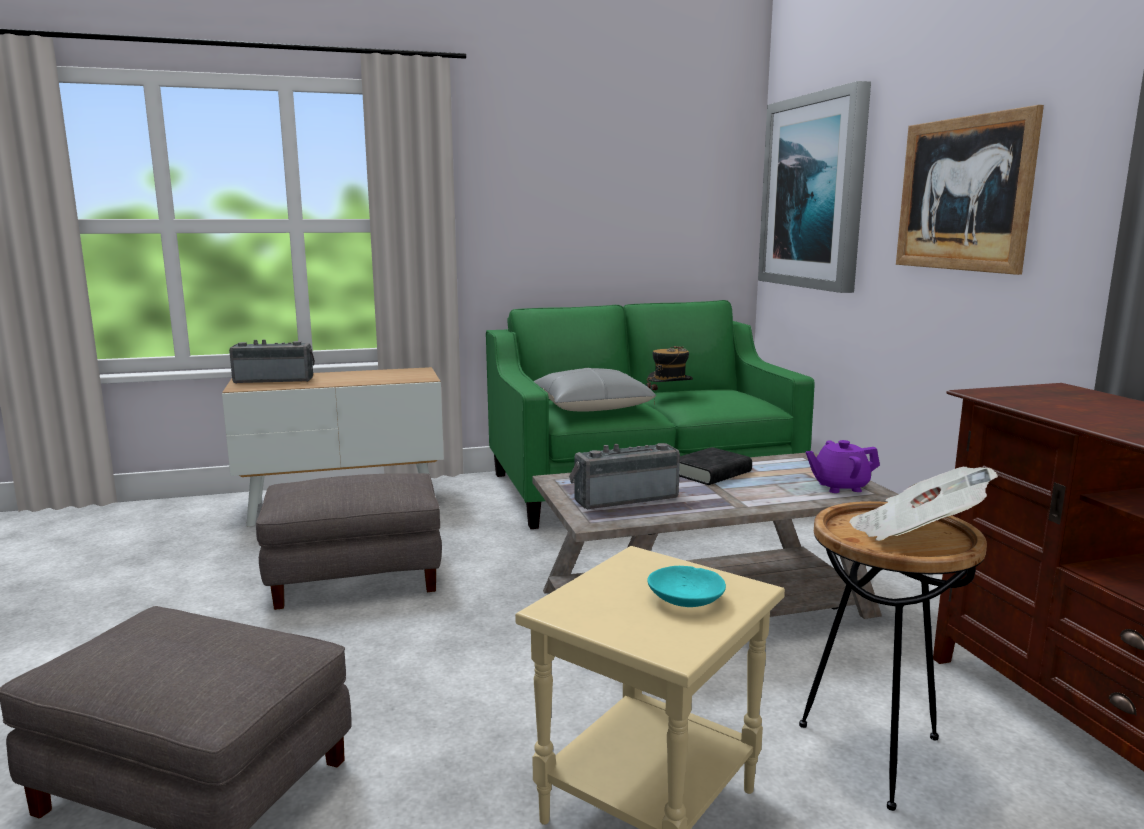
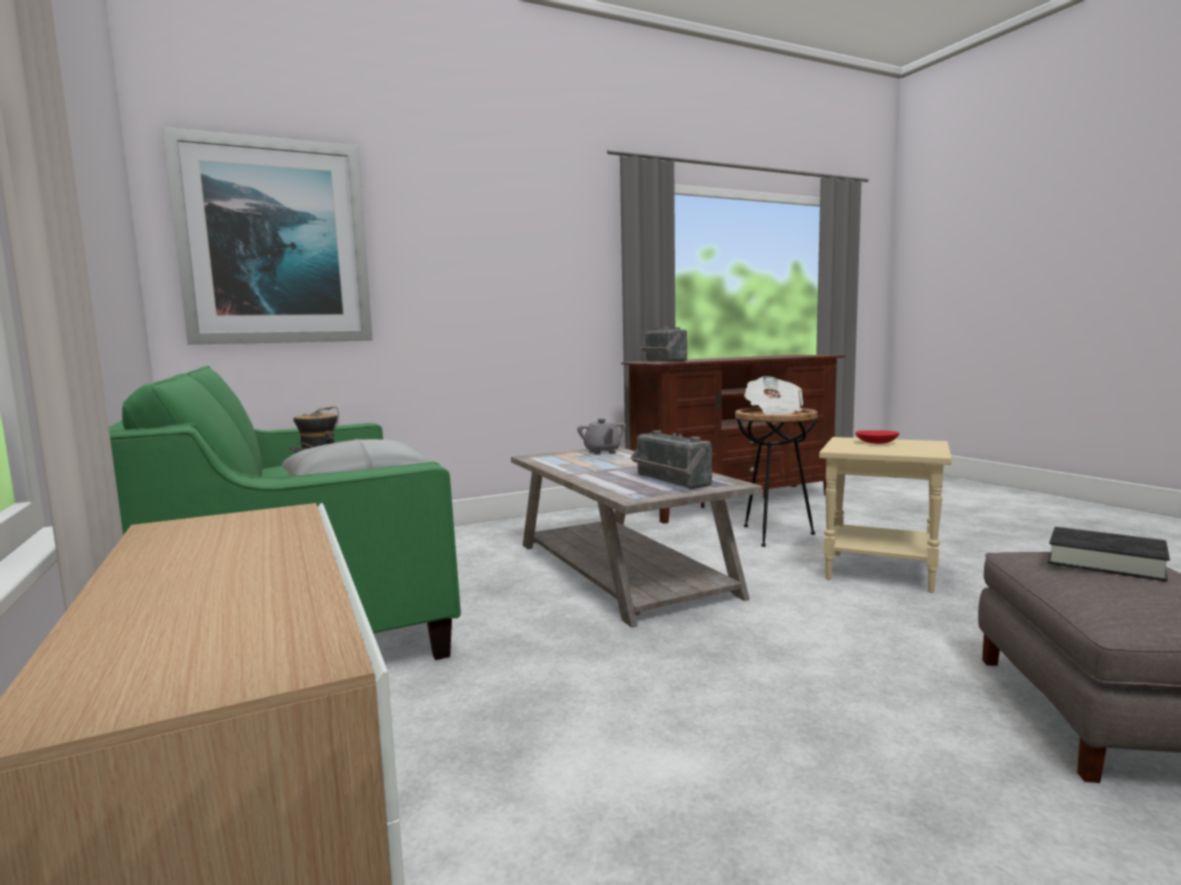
camera: 100 degrees left, 5 degrees down
radio [229,340,315,384] -> radio moved to [641,326,687,362]
grey ottoman [256,473,442,610] -> none
turquoise bowl [647,566,726,607] -> red bowl [855,430,900,444]
black book [679,447,752,485] -> black book moved to [1048,527,1170,581]
purple teapot [806,440,880,493] -> grey teapot [577,418,626,455]
picture [896,105,1044,275] -> none

